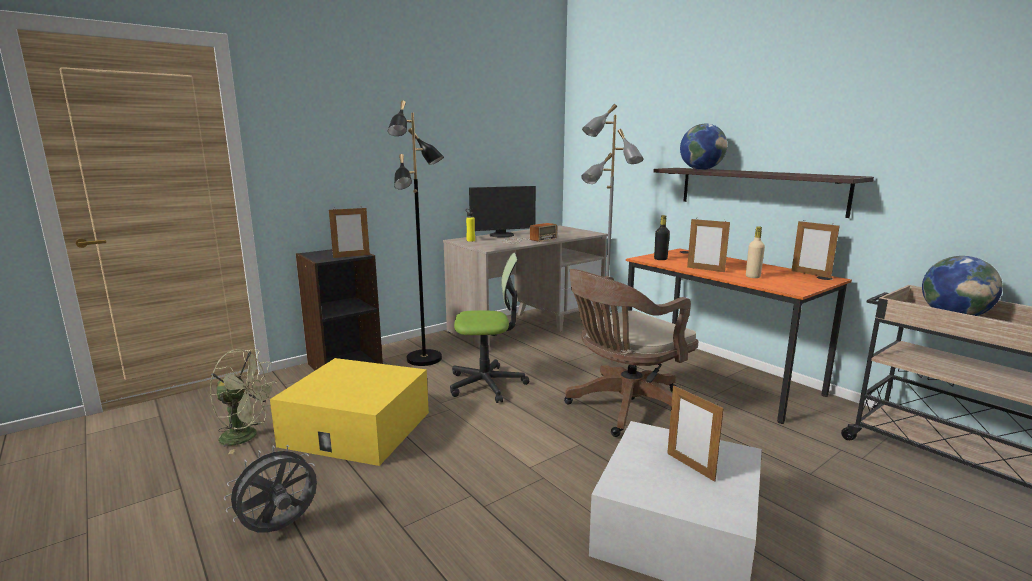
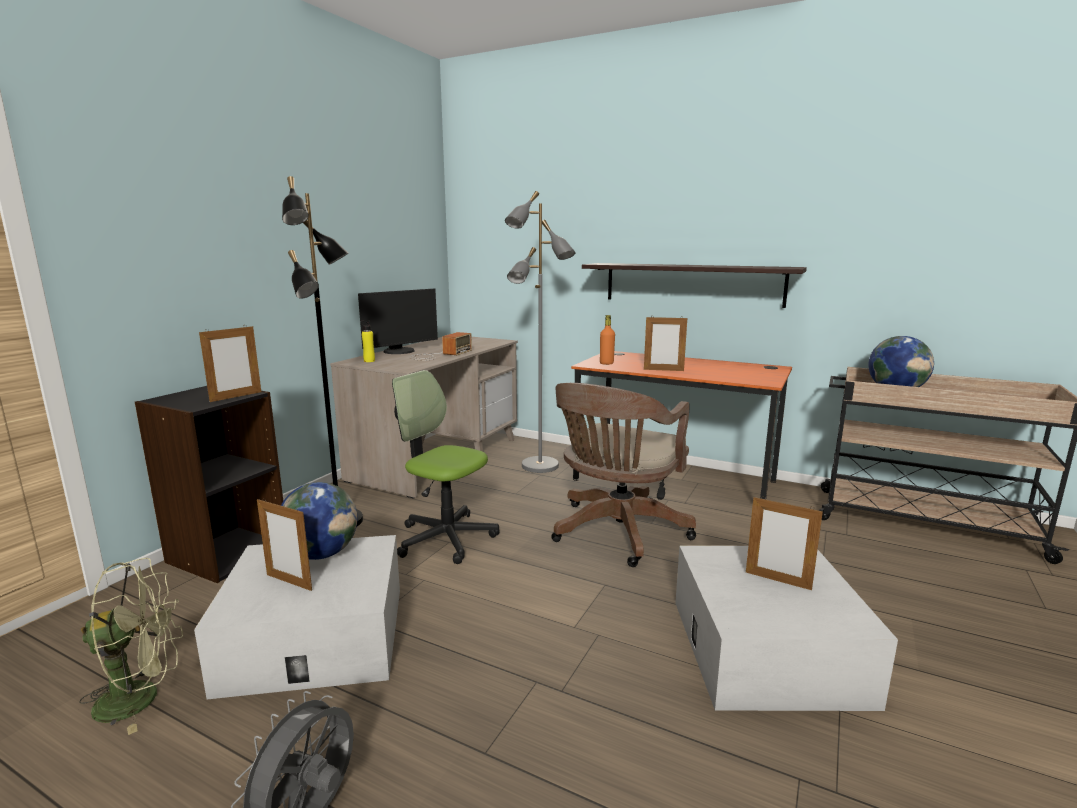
camera: 25 degrees left, 0 degrees up
yellow storage box [270,358,429,466] -> white storage box [194,535,400,699]
office chair [450,253,529,403] -> office chair turned 120 degrees counterclockwise [392,370,499,564]
black bottle [654,215,670,260] -> orange bottle [600,315,615,365]
globe [680,124,727,170] -> globe moved to [281,482,357,560]
beige bottle [746,226,765,278] -> none
picture frame [792,220,840,278] -> picture frame moved to [257,498,312,591]

